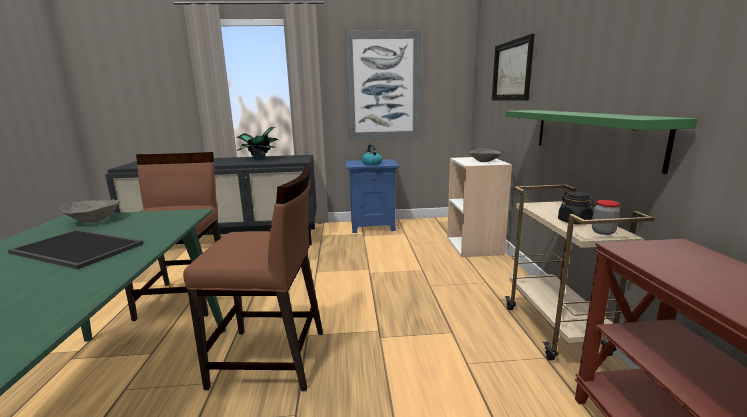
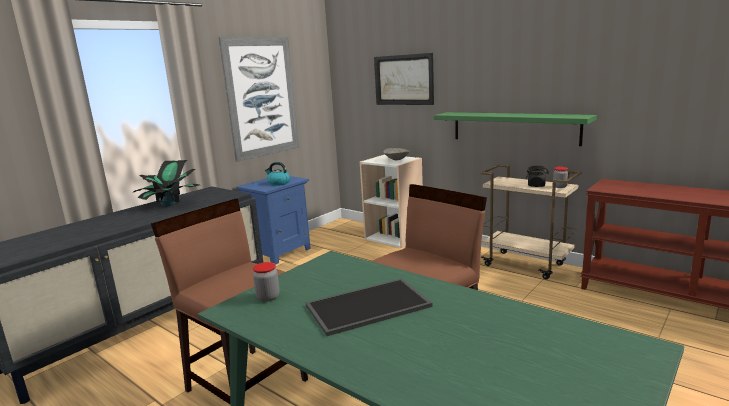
camera: 45 degrees left, 0 degrees up
grey bowl [60,199,120,223] -> jar [253,262,279,302]

